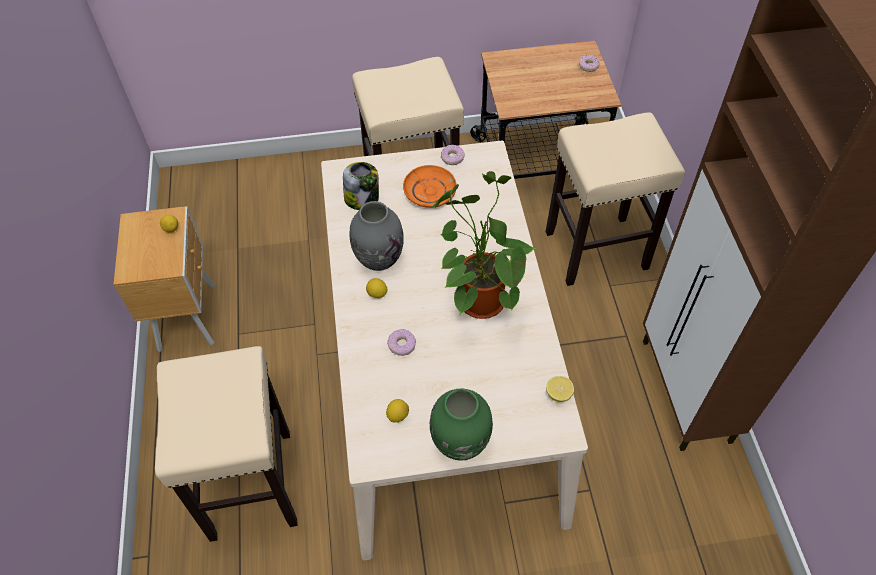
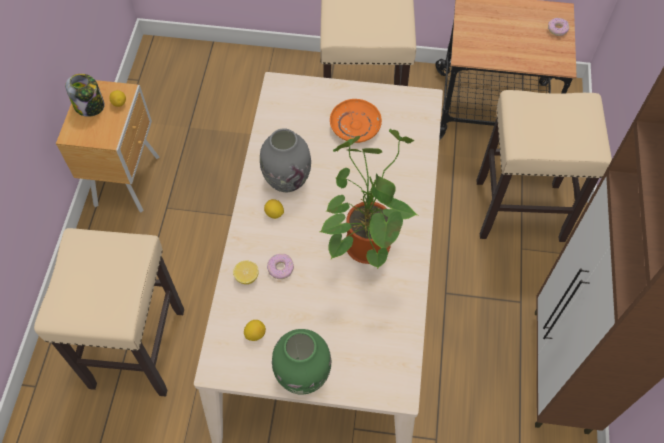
camera: 15 degrees right, 5 degrees up
jar [343,162,379,210] -> jar moved to [65,74,105,117]
donut [441,145,465,165] -> none
lemon [546,376,574,402] -> lemon moved to [233,261,259,284]

